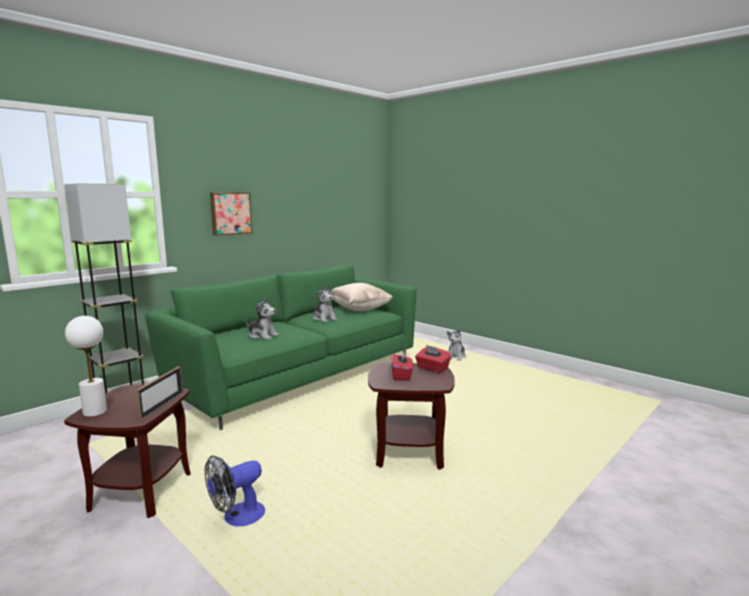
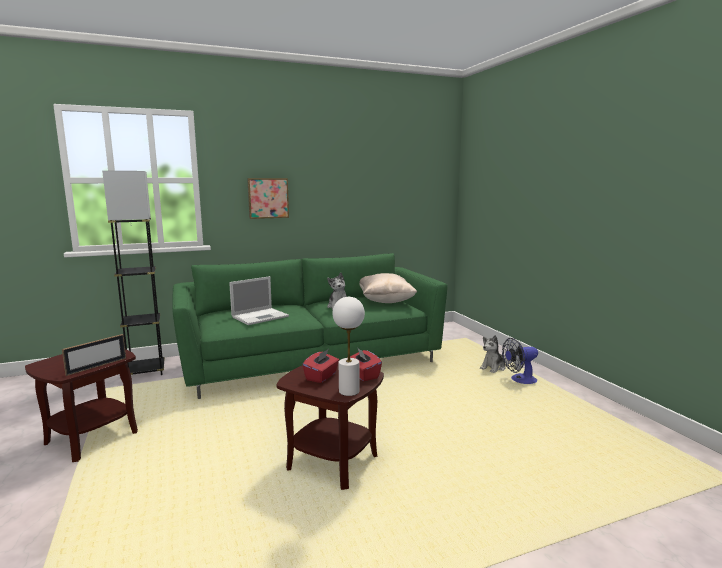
camera: 25 degrees right, 0 degrees up
white table lamp [65,316,107,417] -> white table lamp moved to [333,297,365,396]
fan [205,456,265,526] -> fan moved to [502,338,538,384]
plush toy [245,297,279,340] -> laptop [229,276,289,325]

